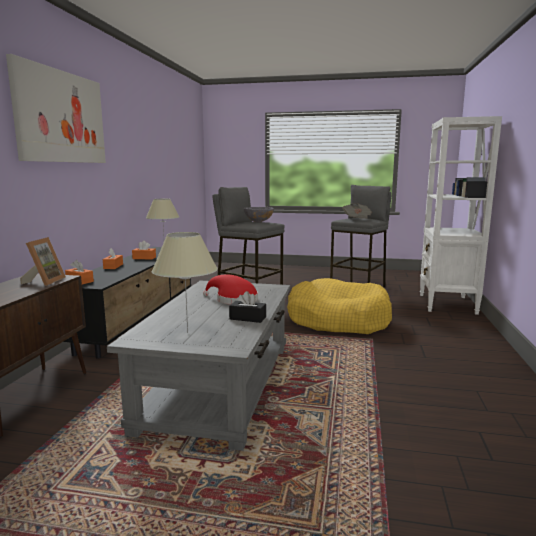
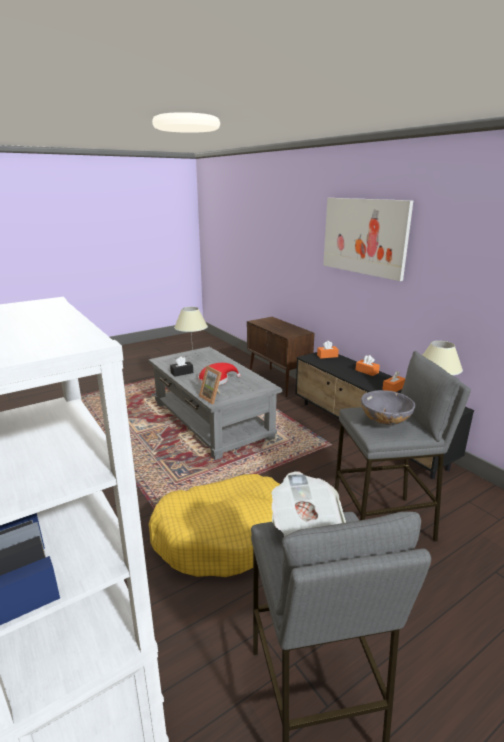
camera: 135 degrees right, 10 degrees up
picture frame [20,237,66,286] -> picture frame moved to [199,366,222,404]

